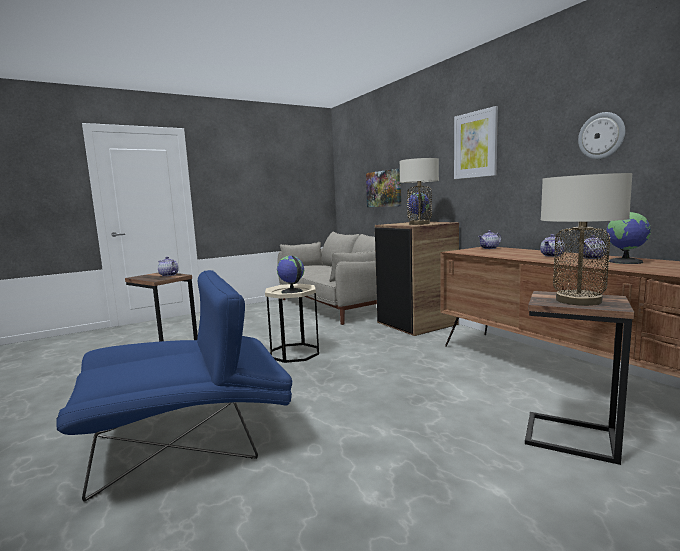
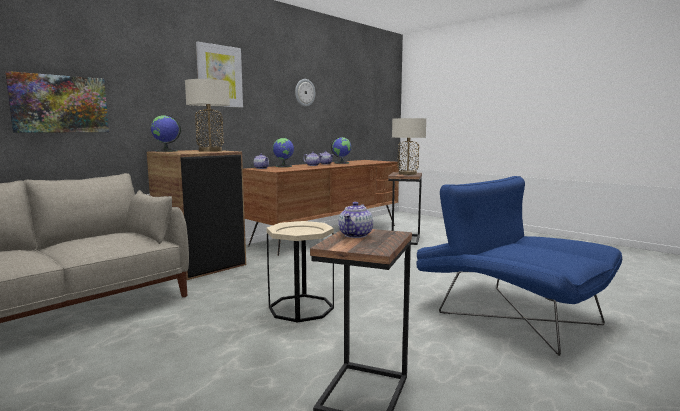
camera: 105 degrees left, 0 degrees up
globe [277,256,304,293] -> globe moved to [273,138,294,167]

